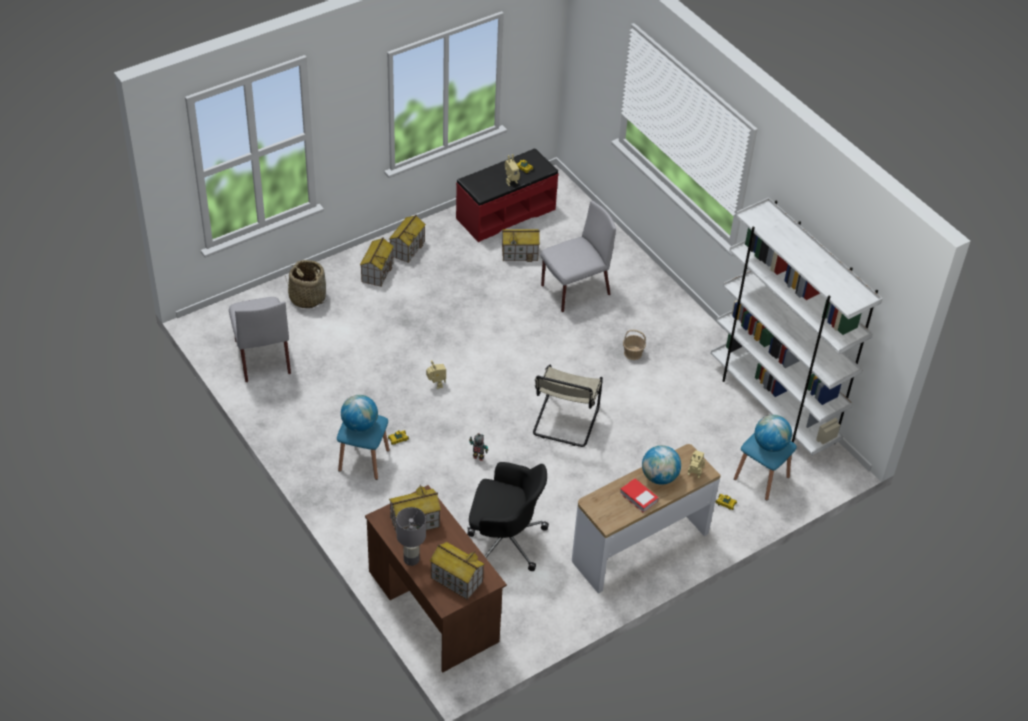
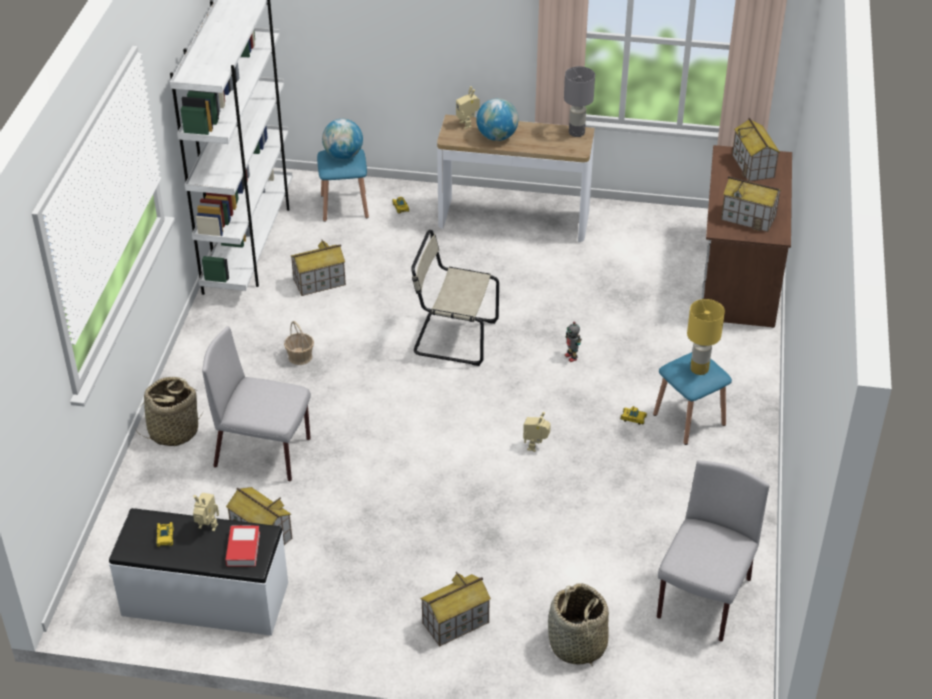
camera: 135 degrees left, 5 degrees down
globe [341,395,378,432] -> yellow table lamp [687,299,725,375]
toy house [389,215,426,263] -> toy house moved to [291,239,346,296]
grey table lamp [396,507,426,566] -> grey table lamp moved to [564,66,595,137]
red bench [456,148,559,242] -> white bench [109,508,288,636]
black office chair [467,462,549,571] -> none
beige chair [533,365,603,447] -> beige chair turned 135 degrees counterclockwise [411,230,499,366]
book [620,478,658,513] -> book moved to [225,526,260,566]
none -> basket [135,377,203,446]

